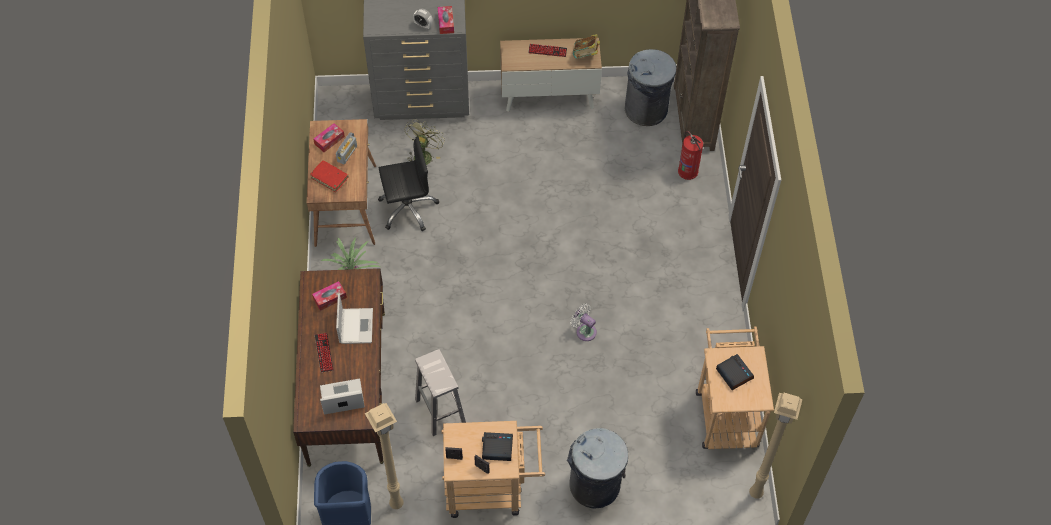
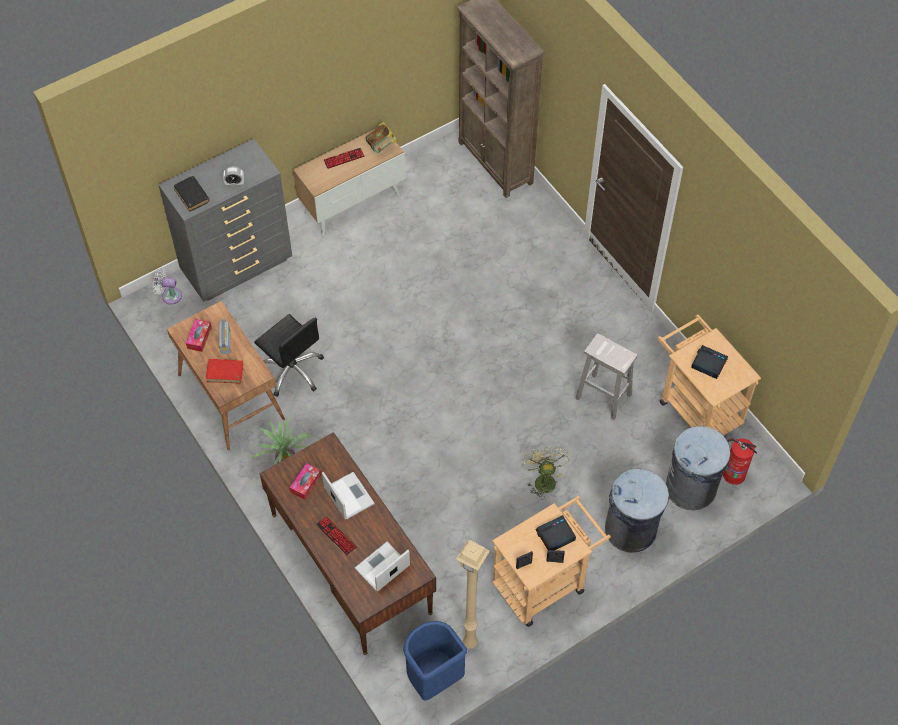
camera: 30 degrees left, 0 degrees up
black office chair [378,137,439,231] -> black office chair turned 90 degrees clockwise [254,314,324,397]
green fan [404,119,445,165] -> green fan moved to [522,446,569,499]
white stool [415,349,466,436] -> white stool moved to [575,333,638,420]
tissue box [438,6,454,34] -> none
white fan [570,303,597,341] -> white fan moved to [153,268,182,304]
grey trash can [625,49,676,126] -> grey trash can moved to [666,426,731,510]
fire extinguisher [678,131,703,180] -> fire extinguisher moved to [723,438,757,485]
beige floor lamp [749,393,802,499] -> none
none -> black book [174,176,210,212]

